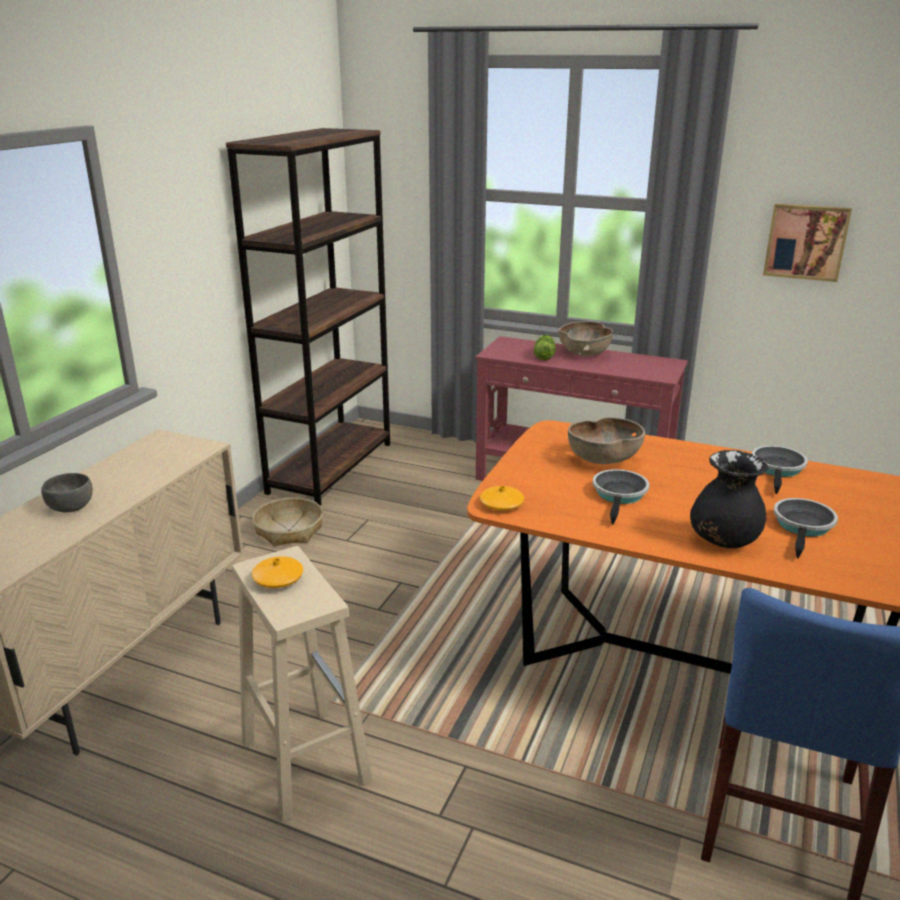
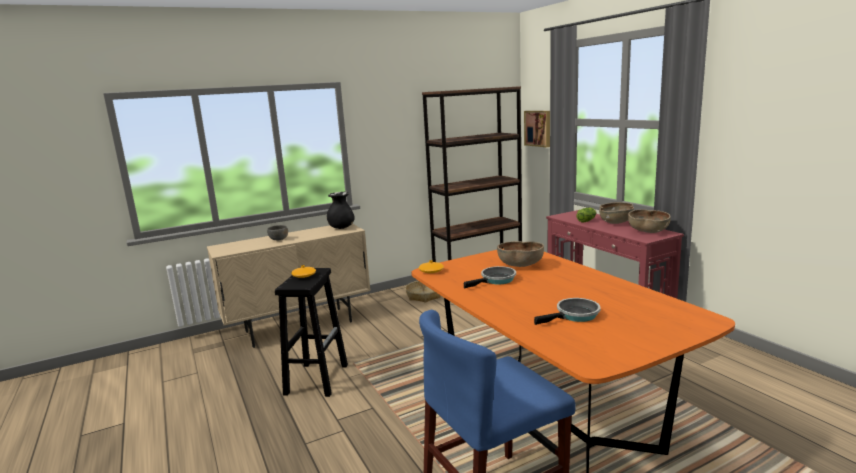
camera: 40 degrees right, 10 degrees down
beige stool [232,546,372,821] -> black stool [275,268,348,397]
black vase [690,450,769,548] -> black vase moved to [327,192,355,229]
frying pan [752,446,808,494] -> none
picture [763,203,852,282] -> picture moved to [524,111,550,147]
none -> brown bowl [628,209,671,233]

